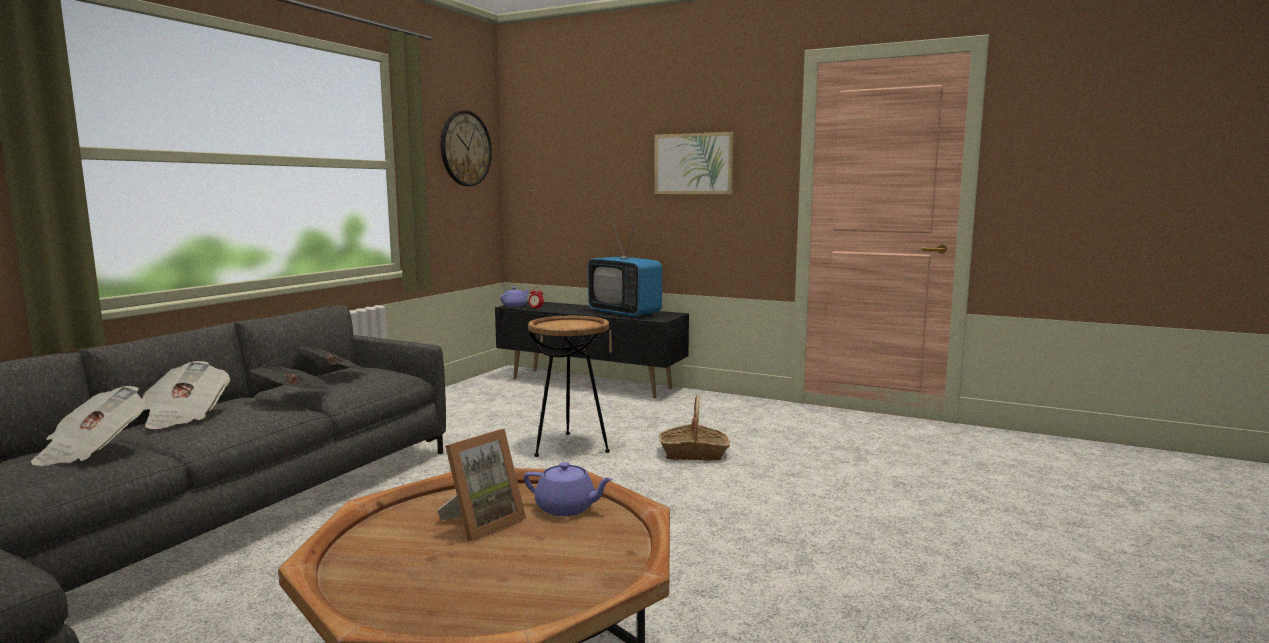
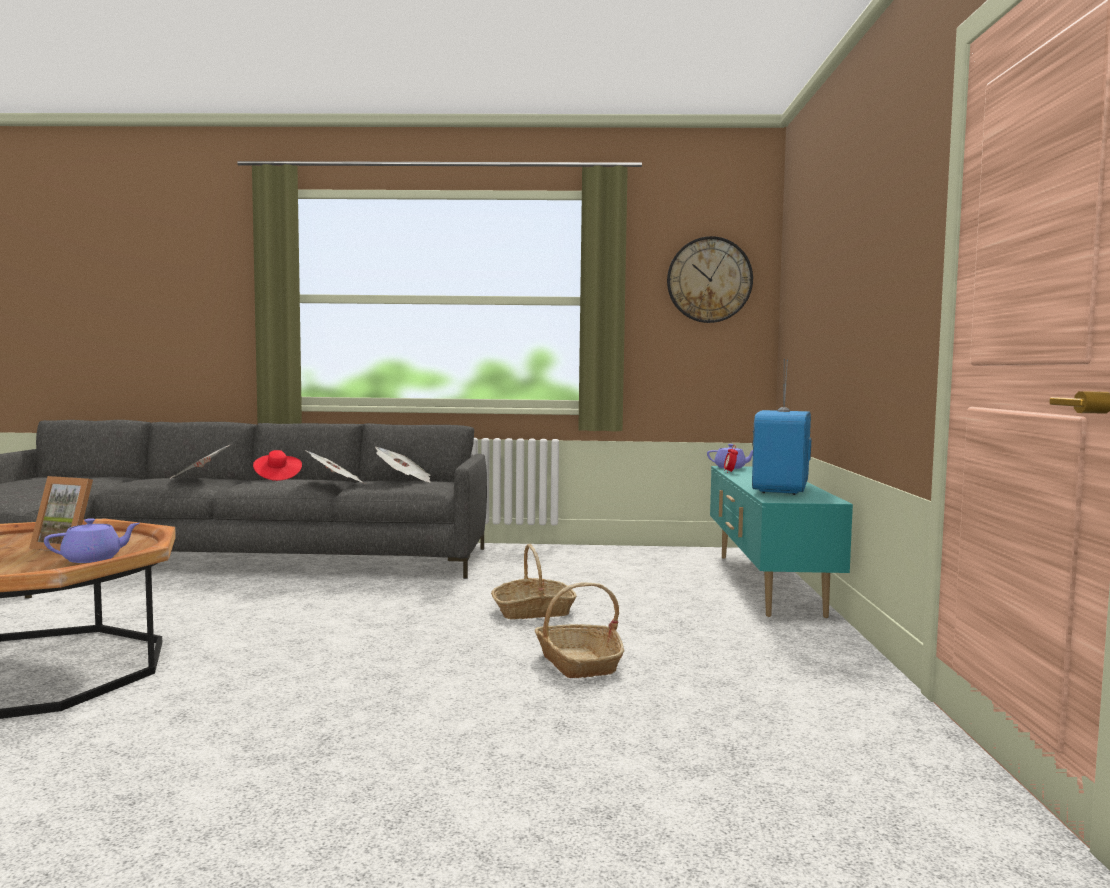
camera: 65 degrees right, 5 degrees down
newspaper [142,361,230,429] -> red hat [253,450,302,481]
black tv stand [495,300,689,398] -> turquoise tv stand [710,466,853,618]
purple teapot [524,462,613,516] -> purple teapot turned 120 degrees counterclockwise [44,518,140,563]
brown side table [528,316,610,457] -> basket [491,544,577,619]
picture [654,132,734,194] -> none

